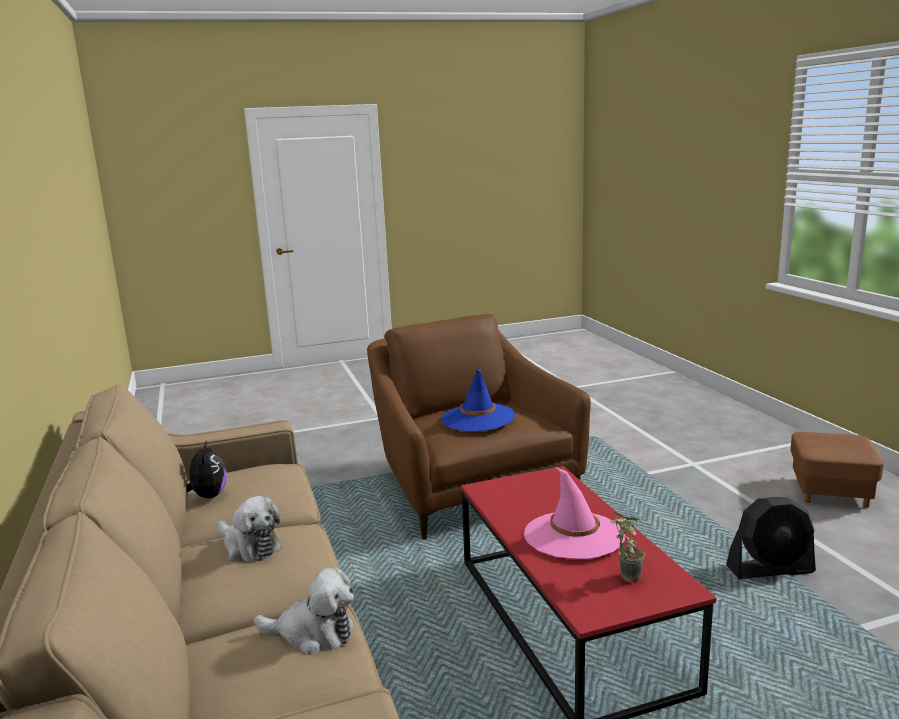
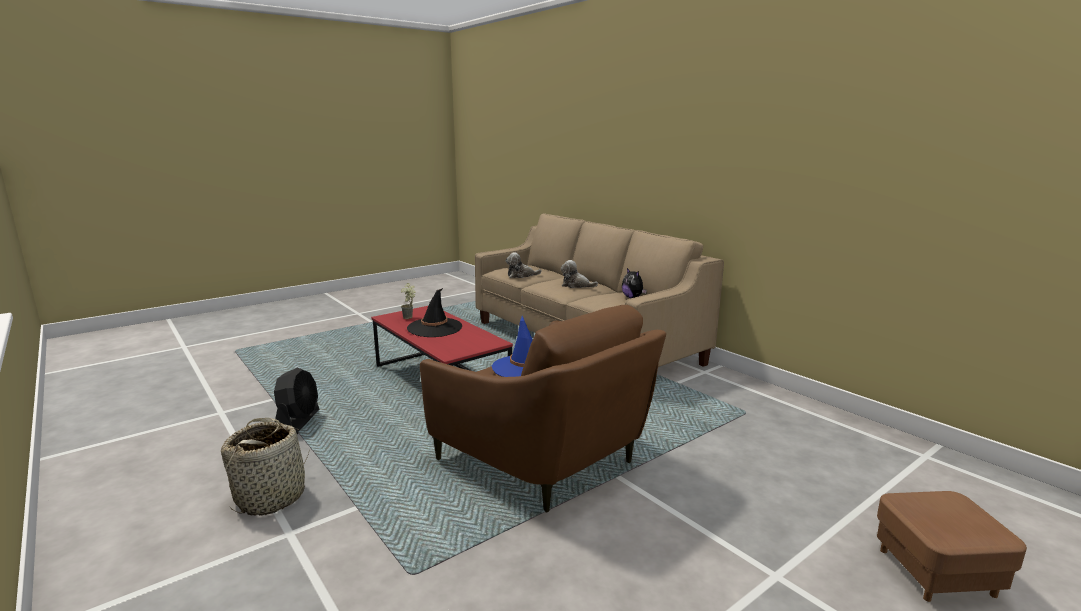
camera: 160 degrees right, 0 degrees up
pink hat [524,467,625,559] -> black hat [407,288,462,337]
black fan [726,497,816,579] -> black fan turned 120 degrees clockwise [274,368,319,434]
brown ottoman [790,432,884,508] -> brown ottoman moved to [877,491,1027,602]
none -> basket [221,418,310,516]

